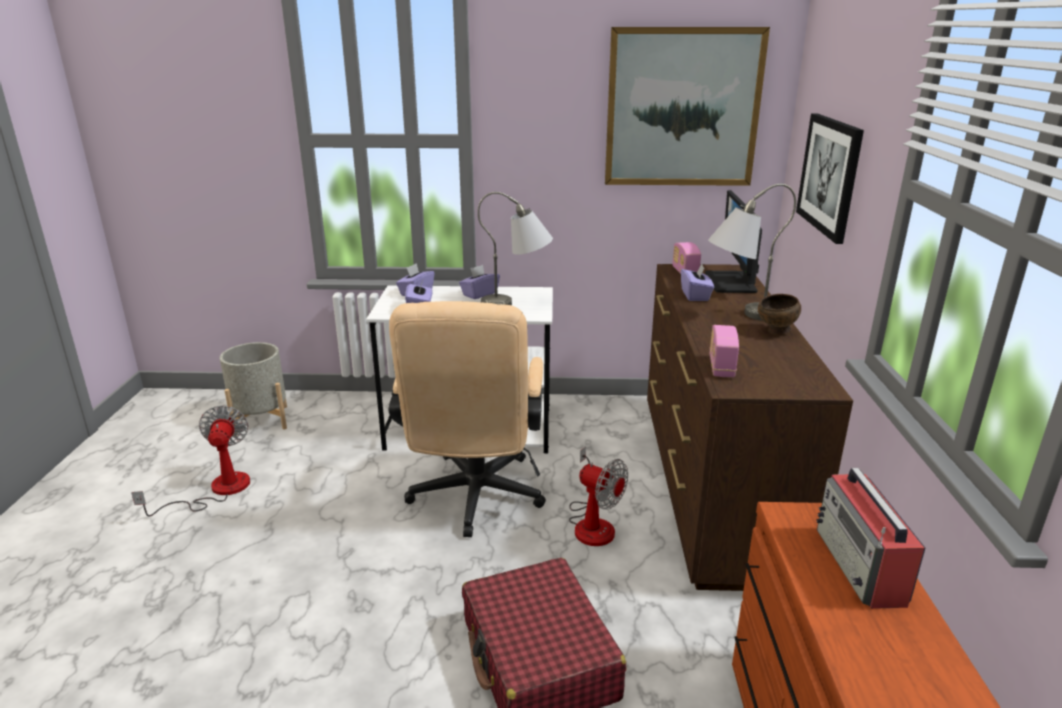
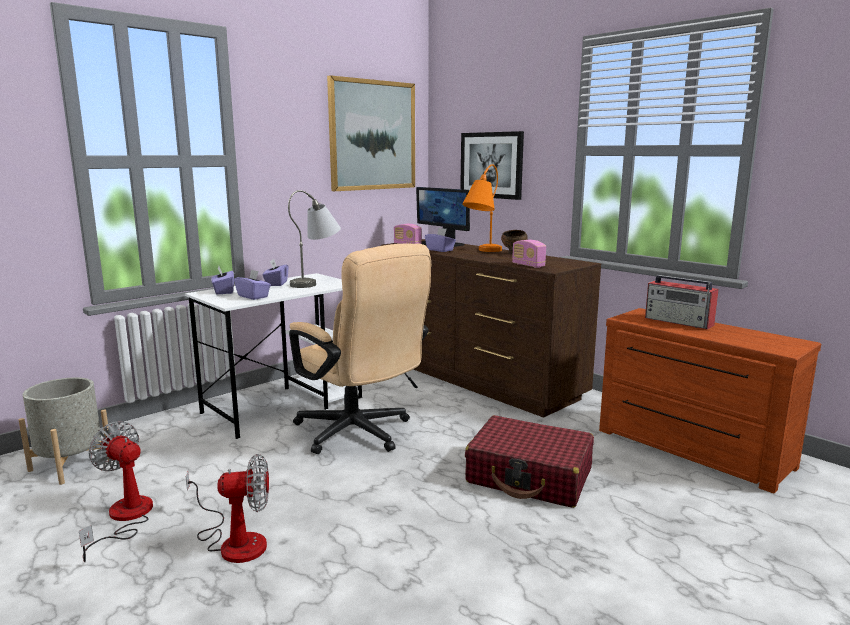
camera: 45 degrees left, 10 degrees down
fan [569,446,628,546] -> fan moved to [186,454,269,563]
grey table lamp [708,184,796,321] -> orange table lamp [462,164,502,252]

